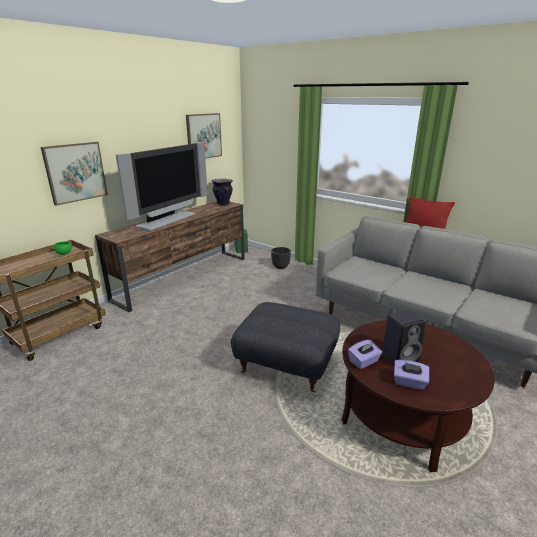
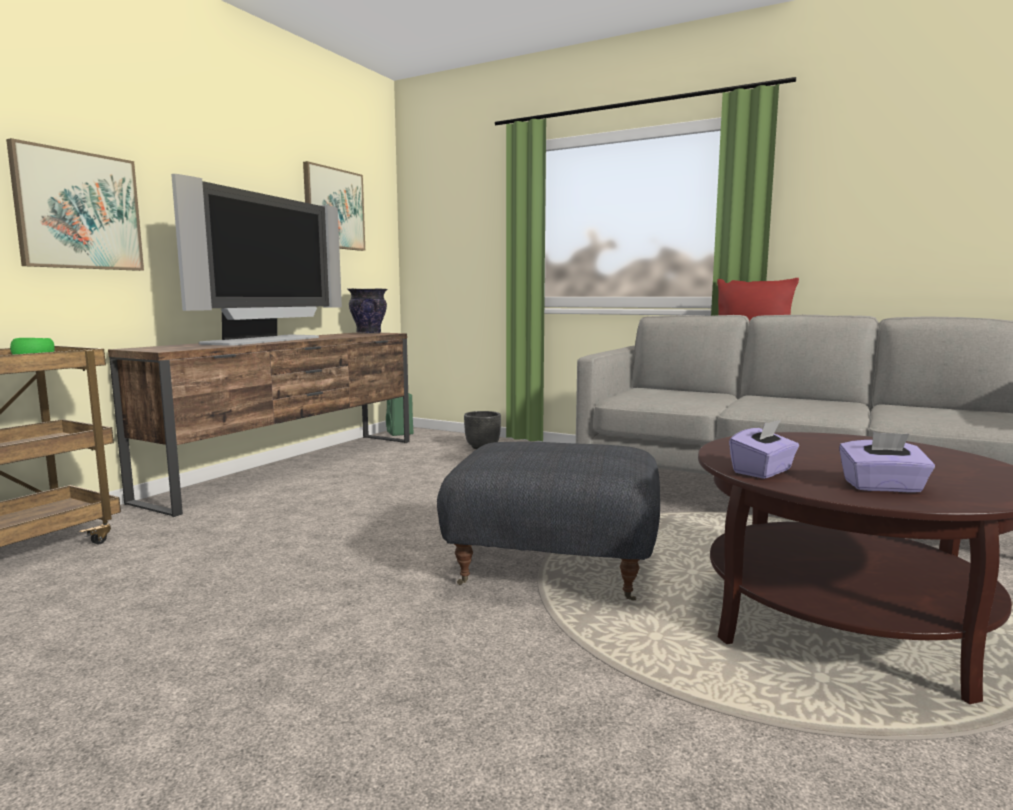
camera: 10 degrees left, 15 degrees down
black speaker [382,310,425,364] -> none

